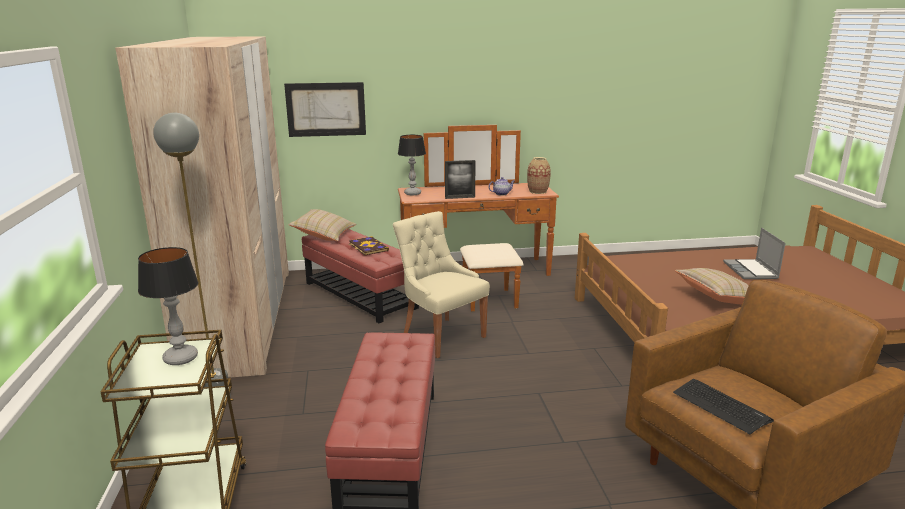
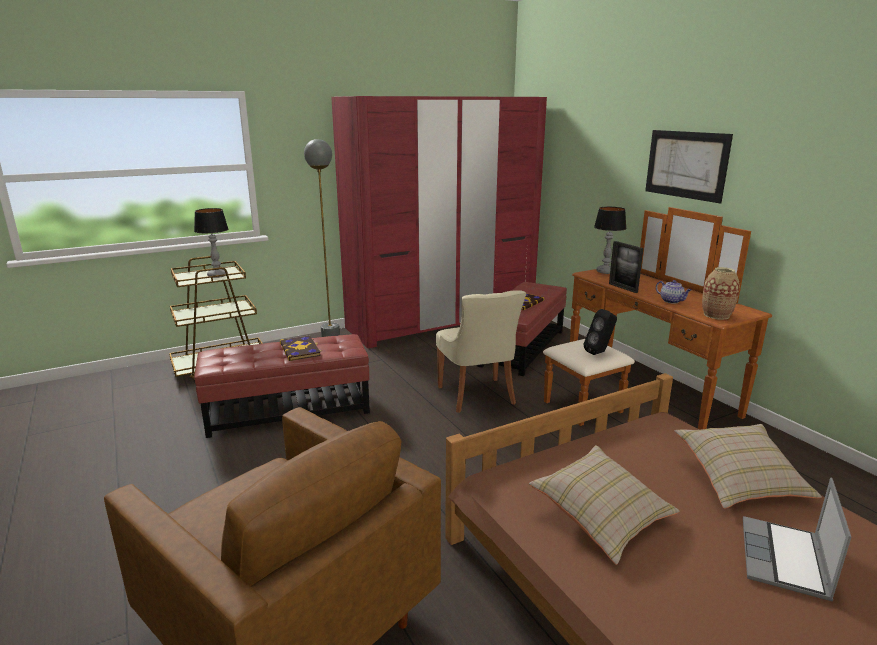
camera: 70 degrees right, 0 degrees up
beige wardrobe [115,36,289,378] -> red wardrobe [331,96,547,348]
picture [284,82,366,137] -> picture moved to [645,130,733,203]
beige pillow [288,209,356,241] -> beige pillow moved to [674,424,822,509]
beige chair [393,211,490,358] -> beige chair turned 135 degrees clockwise [436,290,526,413]
keyboard [673,379,774,434] -> none
laptop [723,228,786,279] -> laptop turned 45 degrees counterclockwise [743,477,851,601]
none -> book [280,335,322,361]
none -> black speaker [584,309,617,355]

